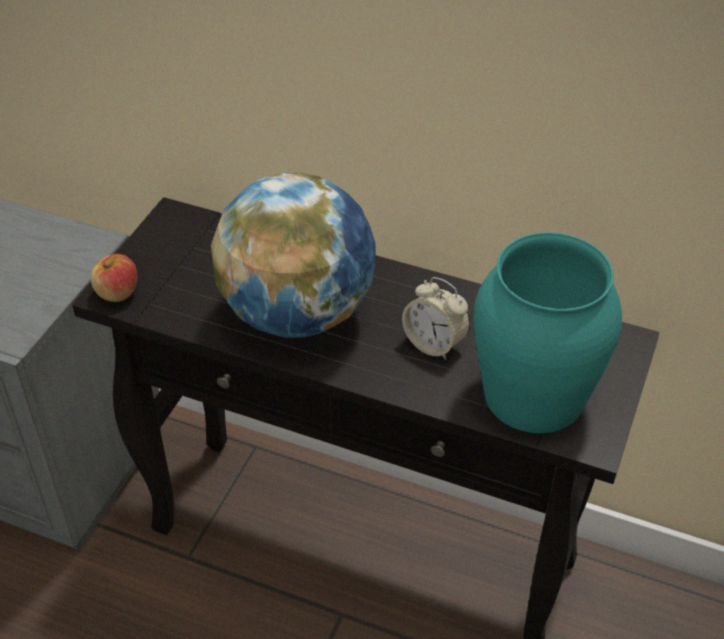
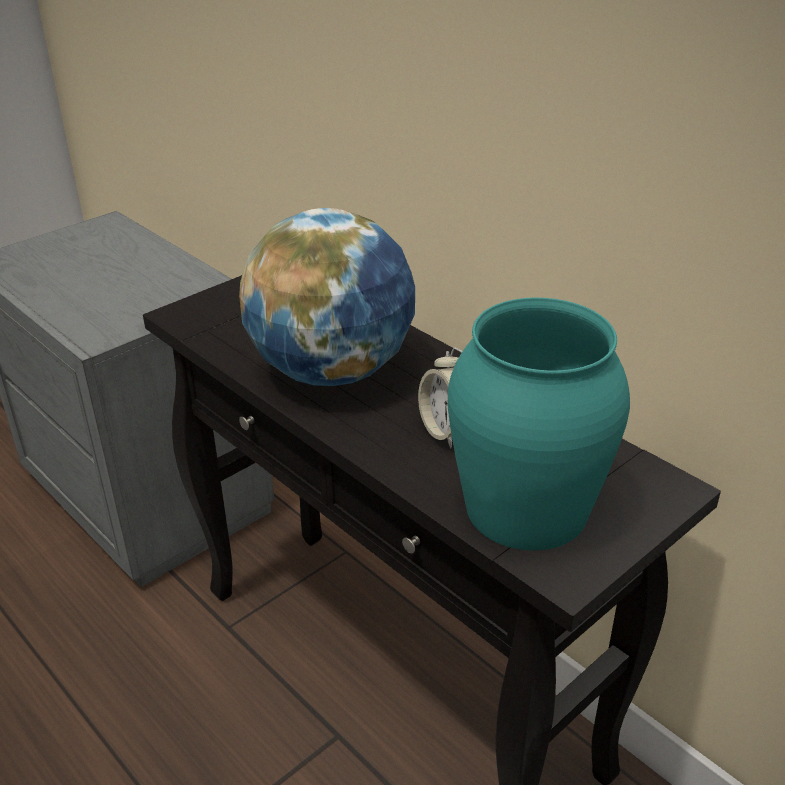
camera: 25 degrees right, 10 degrees down
apple [90,254,137,302] -> none

